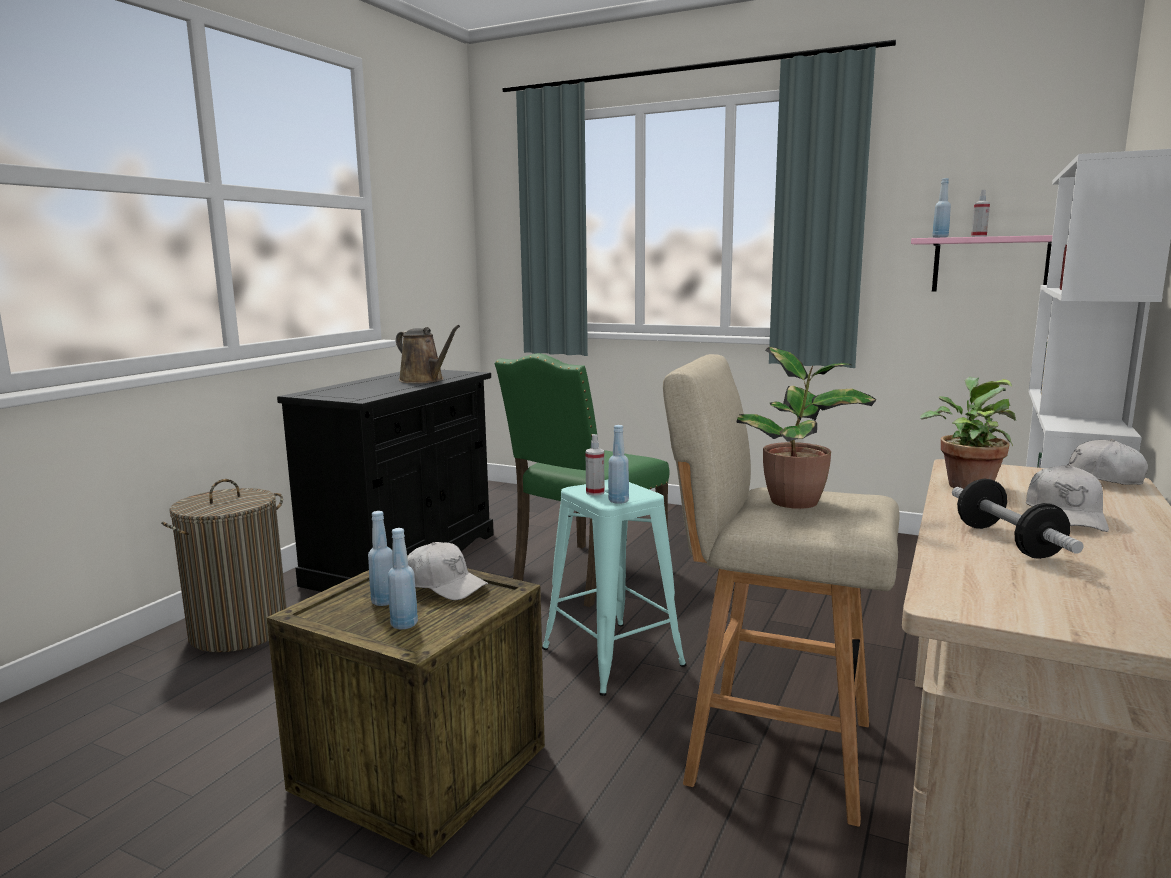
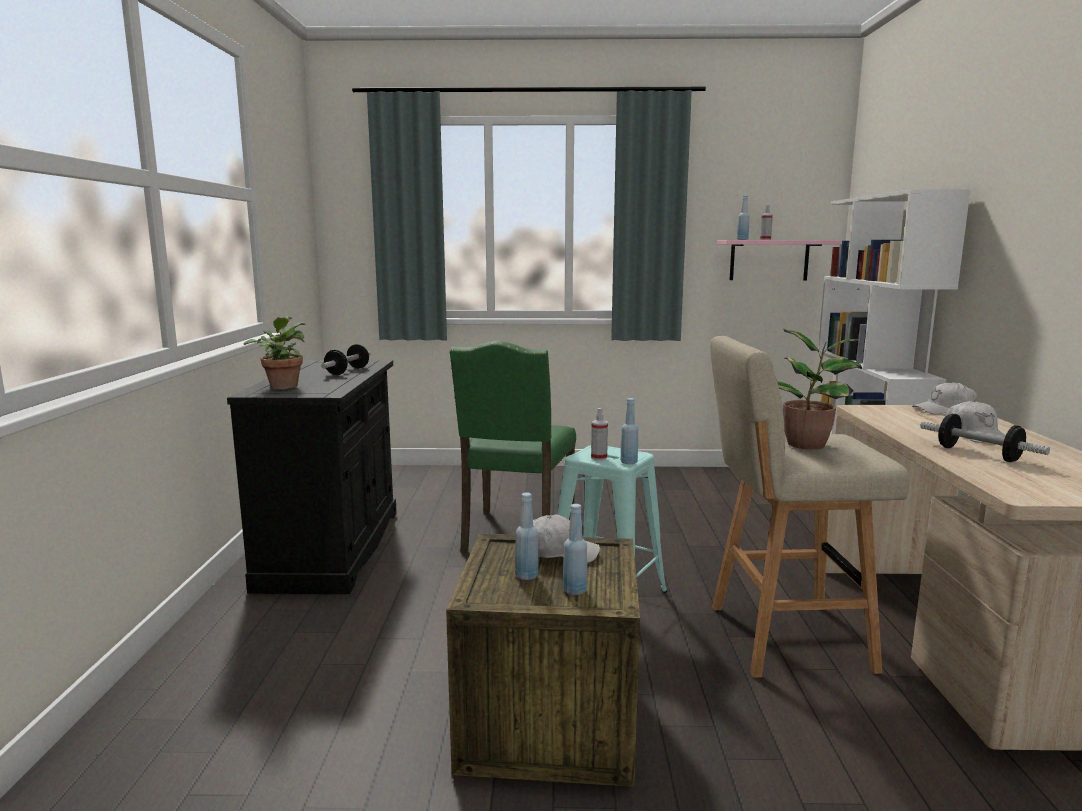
camera: 25 degrees left, 0 degrees up
laundry basket [161,479,287,652] -> none
brown watering can [396,325,460,383] -> dumbbell [321,344,370,375]
potted plant [920,377,1016,489] -> potted plant moved to [244,316,306,389]

